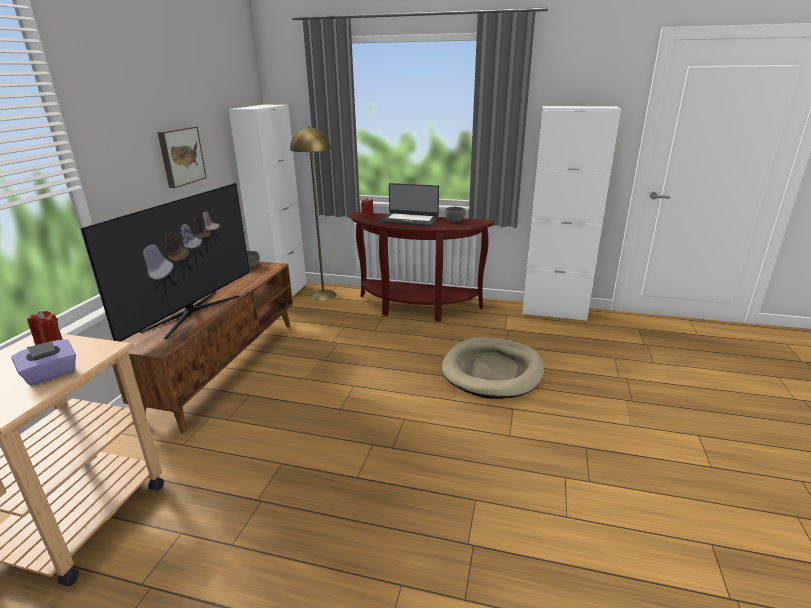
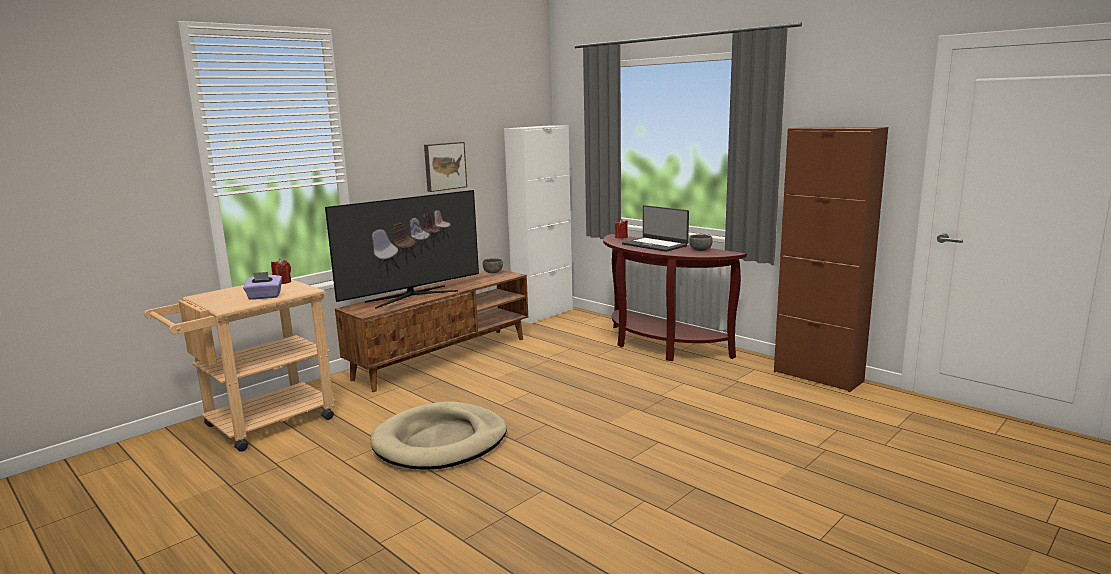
camera: 30 degrees right, 10 degrees down
yellow floor lamp [290,127,337,301] -> none
beige dog bed [442,337,544,399] -> beige dog bed moved to [370,401,507,470]
white cabinet [522,106,621,321] -> brown cabinet [774,127,888,392]

